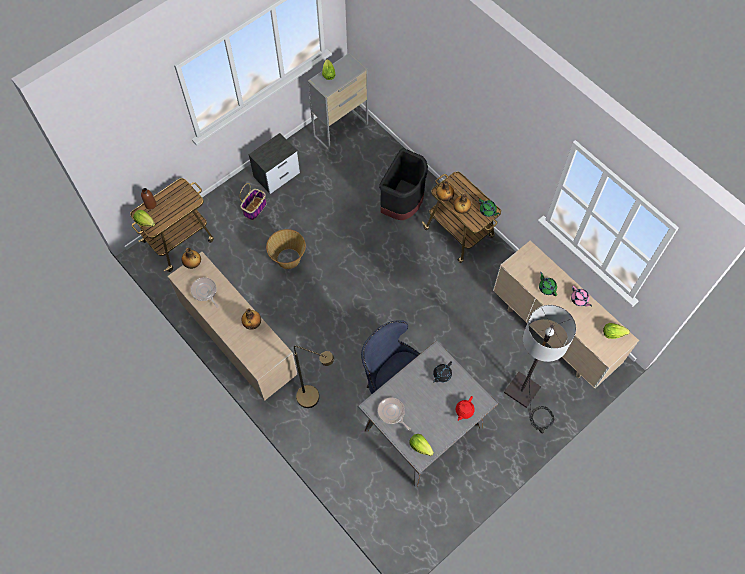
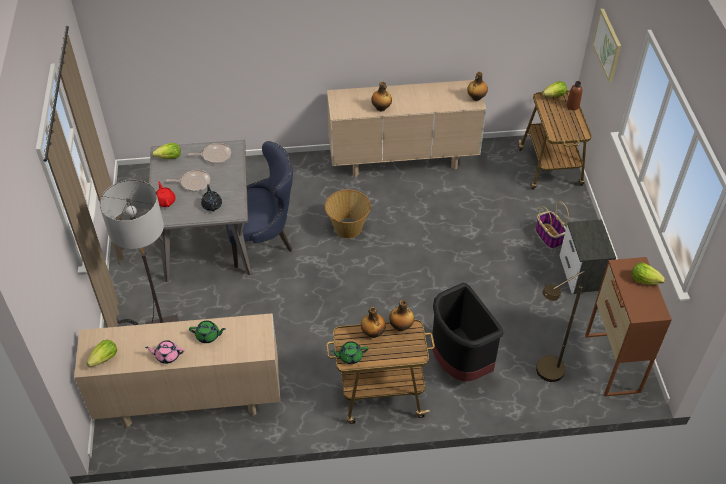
camera: 125 degrees right, 15 degrees down
frying pan [191,278,219,308] -> frying pan moved to [166,170,210,192]
basket [266,229,306,269] -> basket moved to [325,189,371,238]
brown floor lamp [294,346,334,408] -> brown floor lamp moved to [536,271,585,382]
grey cabinet [308,52,368,152] -> brown cabinet [585,257,672,396]
none -> picture [592,9,621,82]

